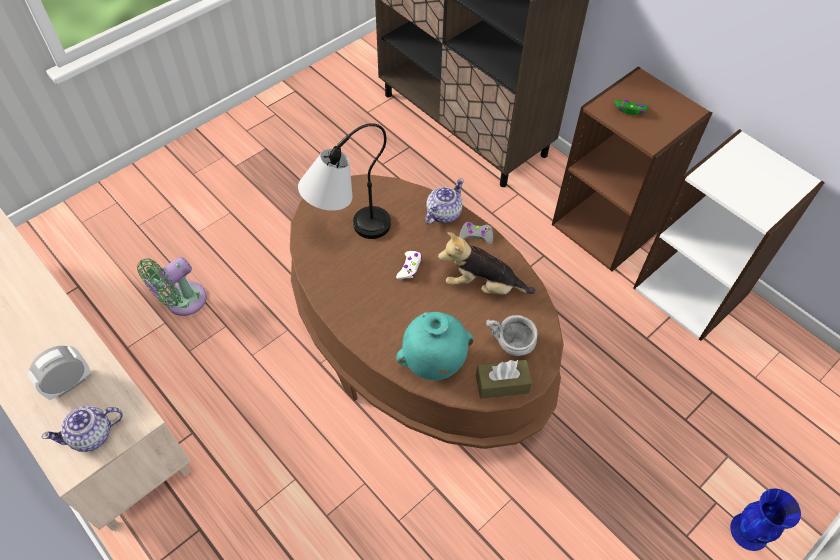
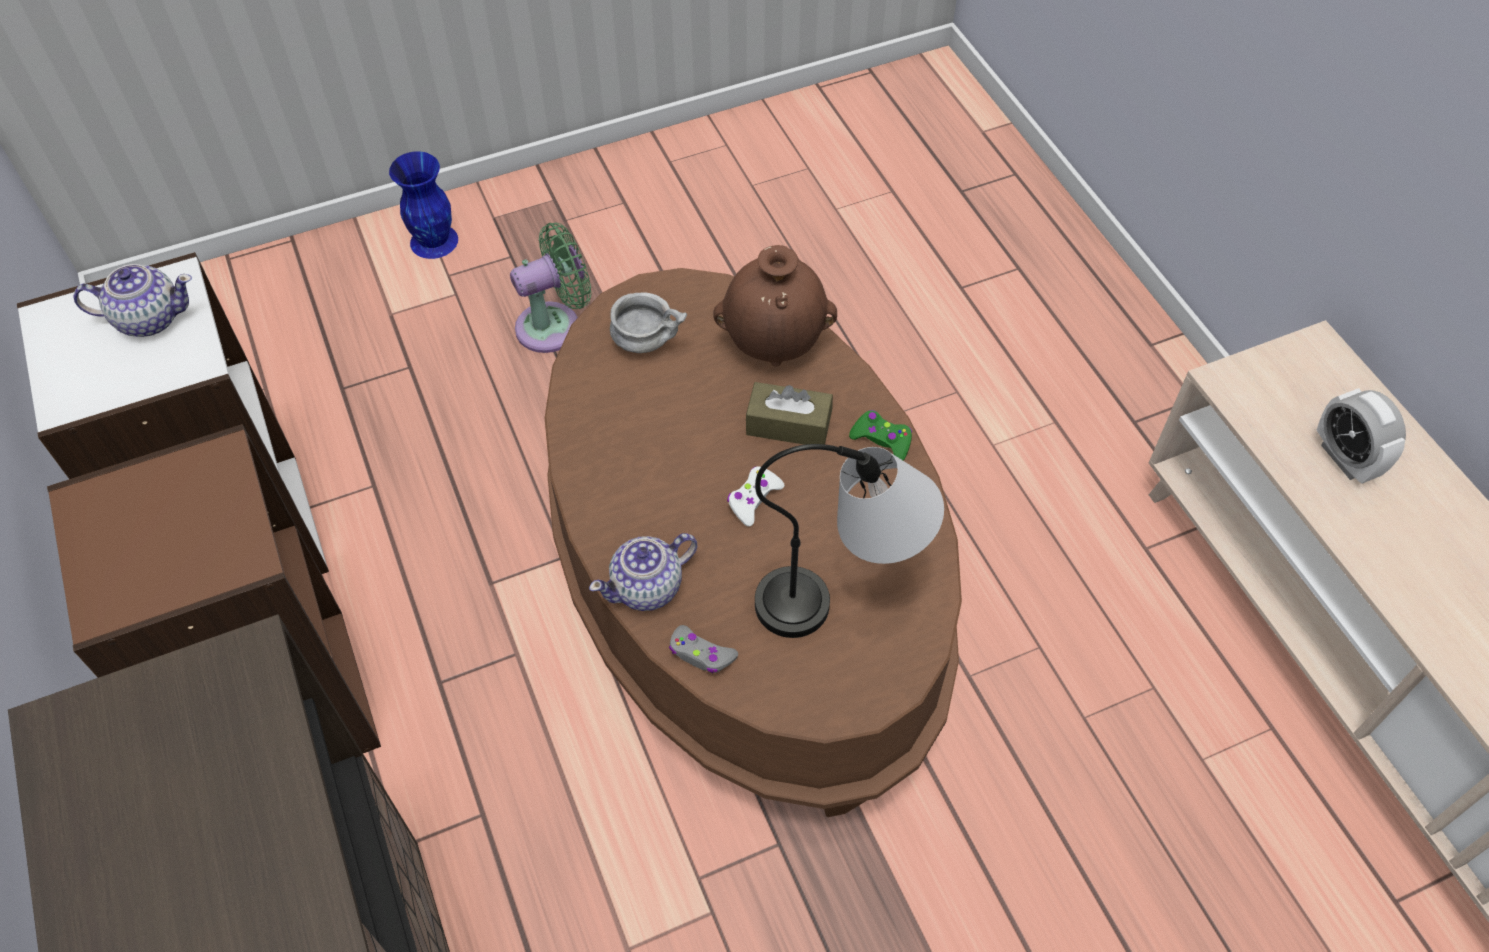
camera: 160 degrees left, 0 degrees up
alarm clock [28,346,91,400] -> alarm clock turned 90 degrees clockwise [1316,388,1406,484]
teapot [42,405,123,452] -> teapot moved to [73,264,192,337]
green fan [137,257,207,316] -> green fan moved to [510,223,592,353]
turquoise vase [396,312,474,380] -> brown vase [713,245,837,366]
plush toy [438,232,536,295] -> none
grey game controller [459,222,493,244] -> grey game controller moved to [669,625,738,673]
brown tissue box [476,360,532,399] -> brown tissue box moved to [746,382,833,445]
green game controller [614,99,648,115] -> green game controller moved to [849,410,912,460]

